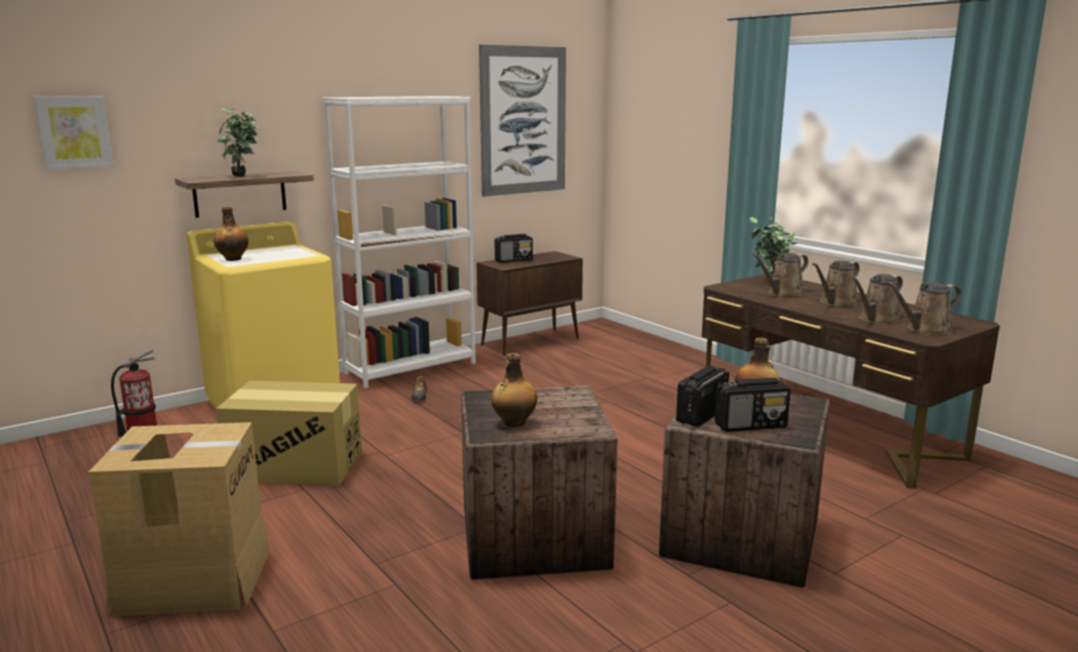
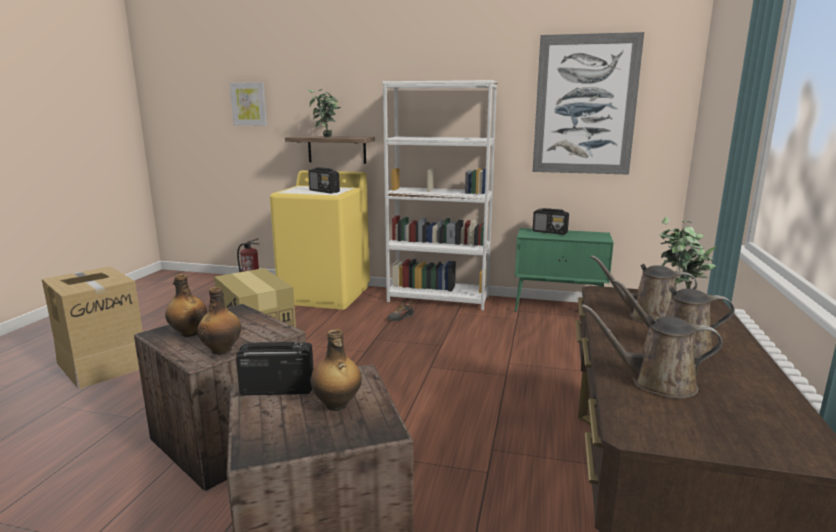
camera: 50 degrees right, 0 degrees up
bottle [214,206,249,261] -> bottle moved to [197,287,241,355]
brown cabinet [477,251,583,356] -> green cabinet [515,228,614,312]
radio [715,378,791,432] -> radio moved to [308,167,340,193]
brown watering can [887,282,961,334] -> none

